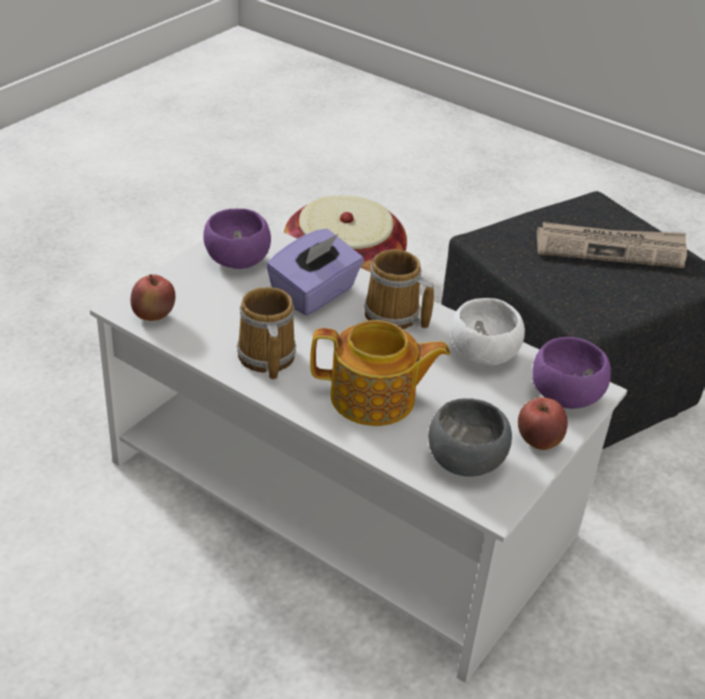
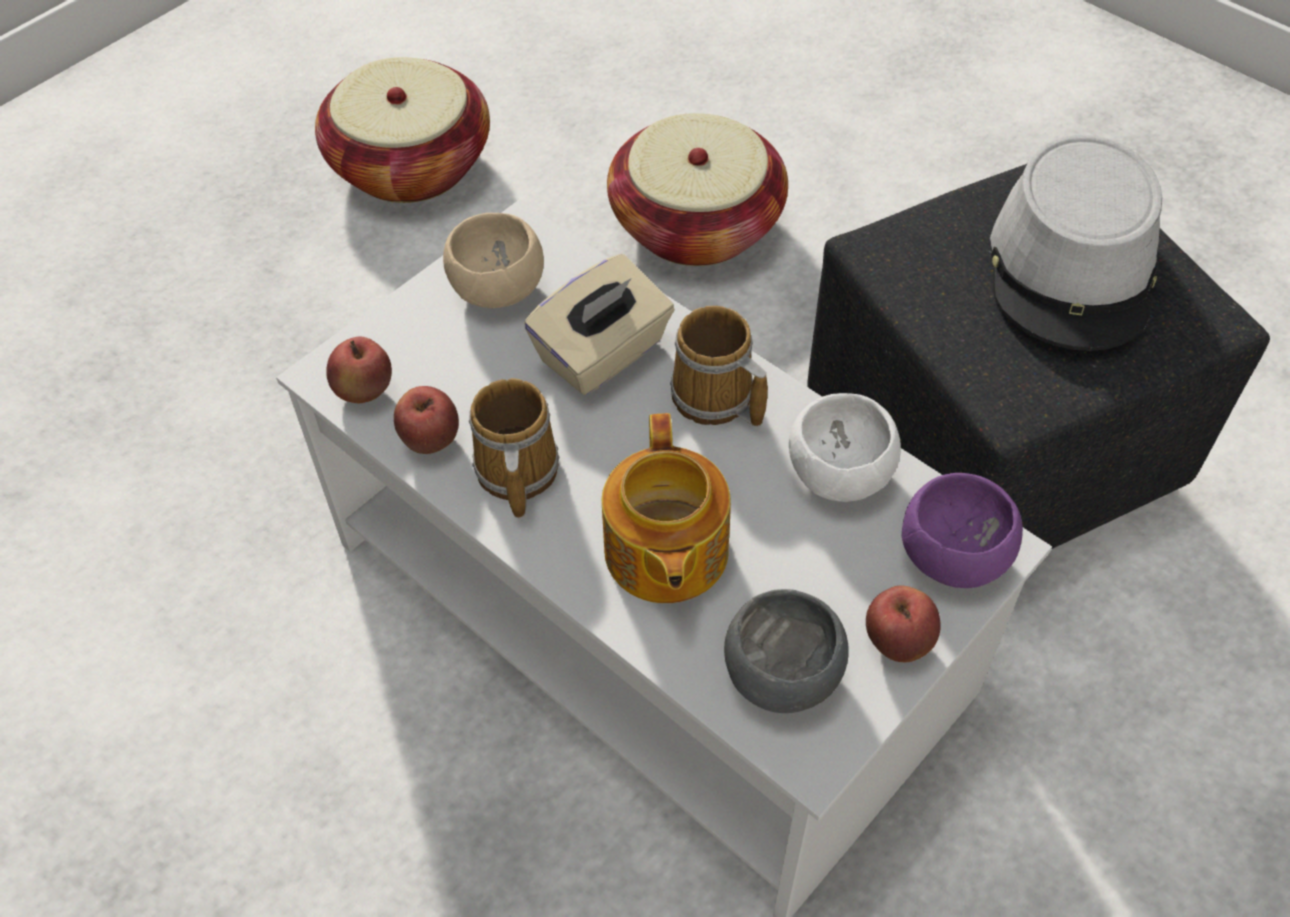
camera: 10 degrees right, 15 degrees up
purple bowl [203,209,271,269] -> beige bowl [443,213,544,308]
purple tissue box [266,229,364,316] -> beige tissue box [524,254,675,395]
teapot [310,320,450,426] -> teapot turned 75 degrees clockwise [602,413,731,603]
newspaper [537,222,687,268] -> grey hat [990,135,1162,351]
none -> basket [315,57,490,203]
none -> apple [394,386,459,454]

